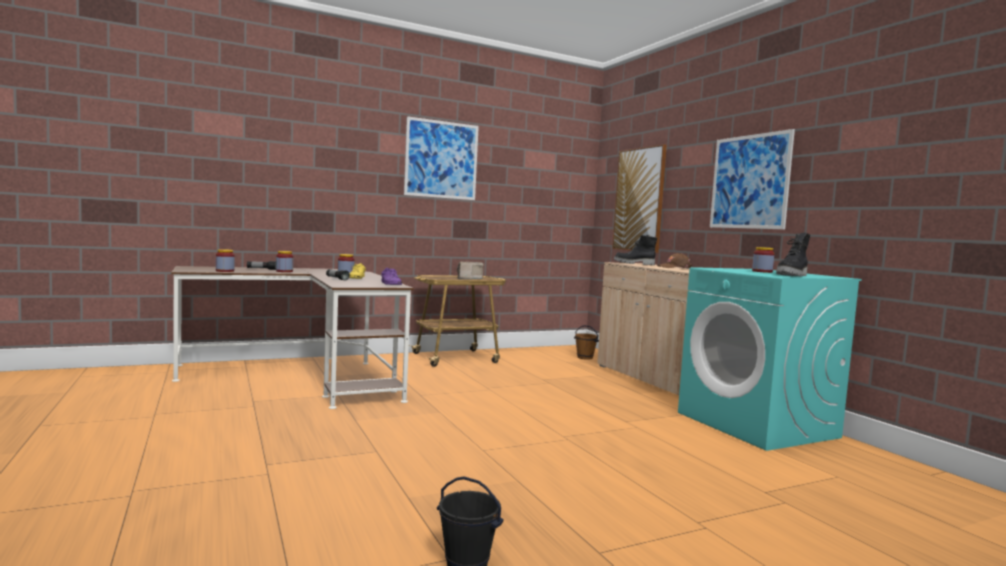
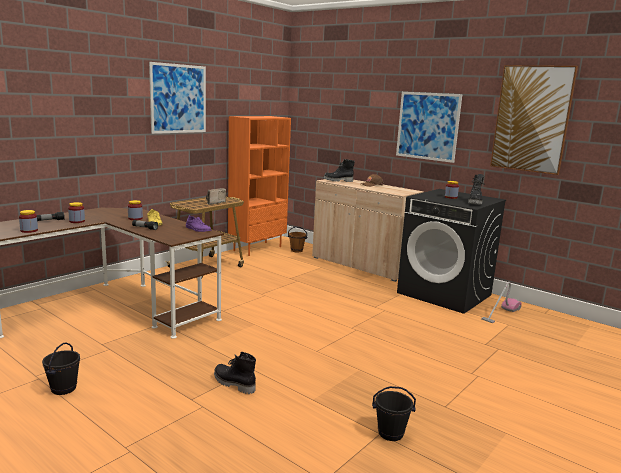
camera: 25 degrees left, 10 degrees up
picture [612,144,667,253] -> picture moved to [490,65,578,175]
turquoise washing machine [678,267,862,451] -> black washing machine [397,189,506,314]
none -> black bucket [42,342,80,395]
none -> black boot [214,352,256,394]
none -> orange bookcase [228,116,291,256]
none -> vacuum cleaner [481,282,522,323]

